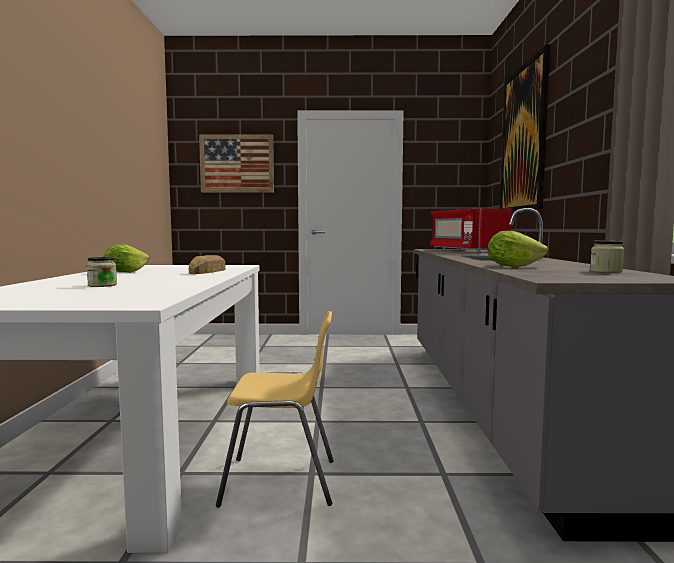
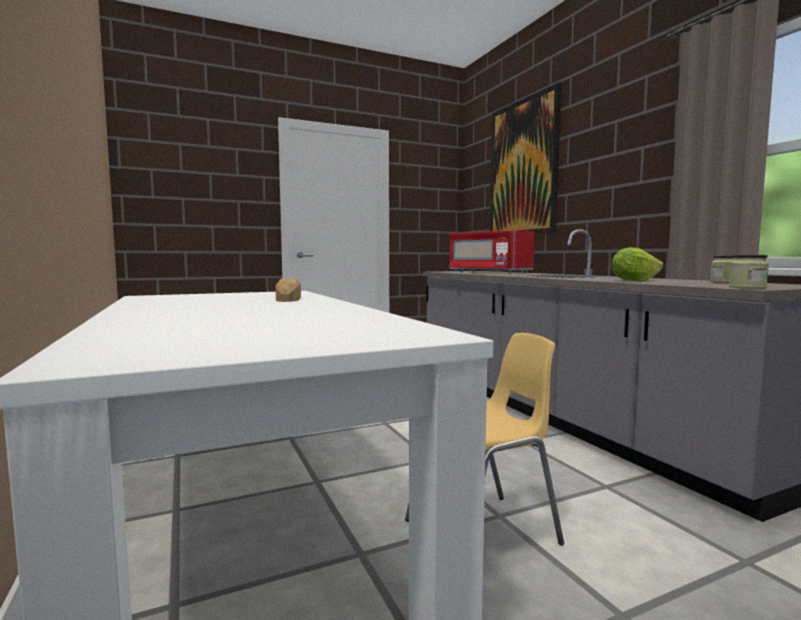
camera: 25 degrees left, 0 degrees up
jar [87,257,117,287] -> jar moved to [729,255,769,289]
lettuce [104,244,150,273] -> none
picture [199,134,274,193] -> none

